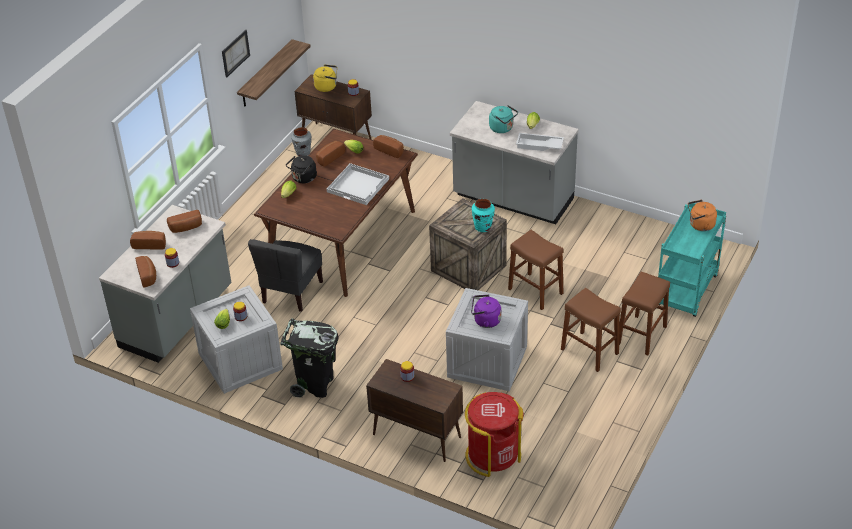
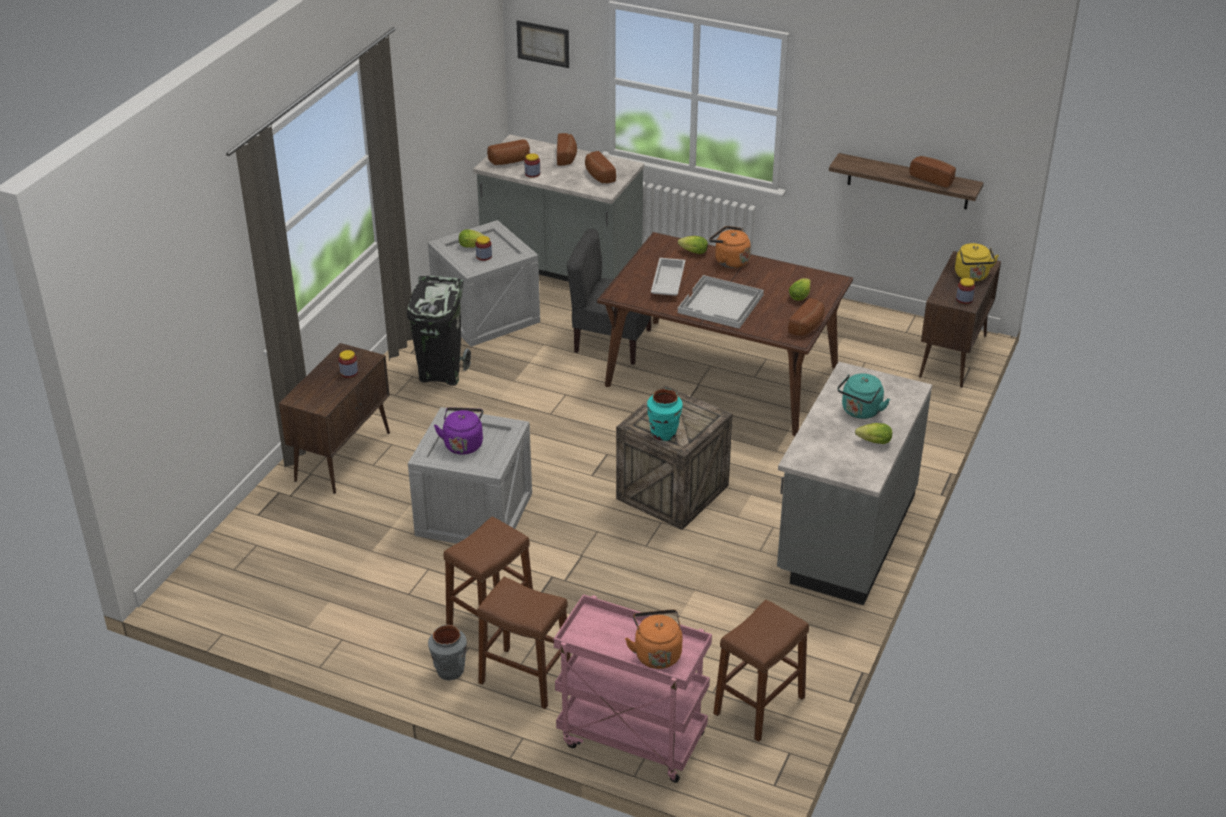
camera: 85 degrees right, 5 degrees down
picture [222,30,250,78] -> picture moved to [517,20,569,68]
black kettle [286,155,317,183] -> orange kettle [709,226,751,268]
grey vase [291,127,312,156] -> grey vase moved to [428,625,467,680]
bread [316,141,345,167] -> bread moved to [910,156,956,188]
red trash can [465,392,524,477] -> none
brown stool [508,230,564,310] -> brown stool moved to [713,600,809,742]
white tray [516,133,564,151] -> white tray moved to [651,258,686,296]
turquoise cart [658,202,726,317] -> pink cart [554,594,712,783]

